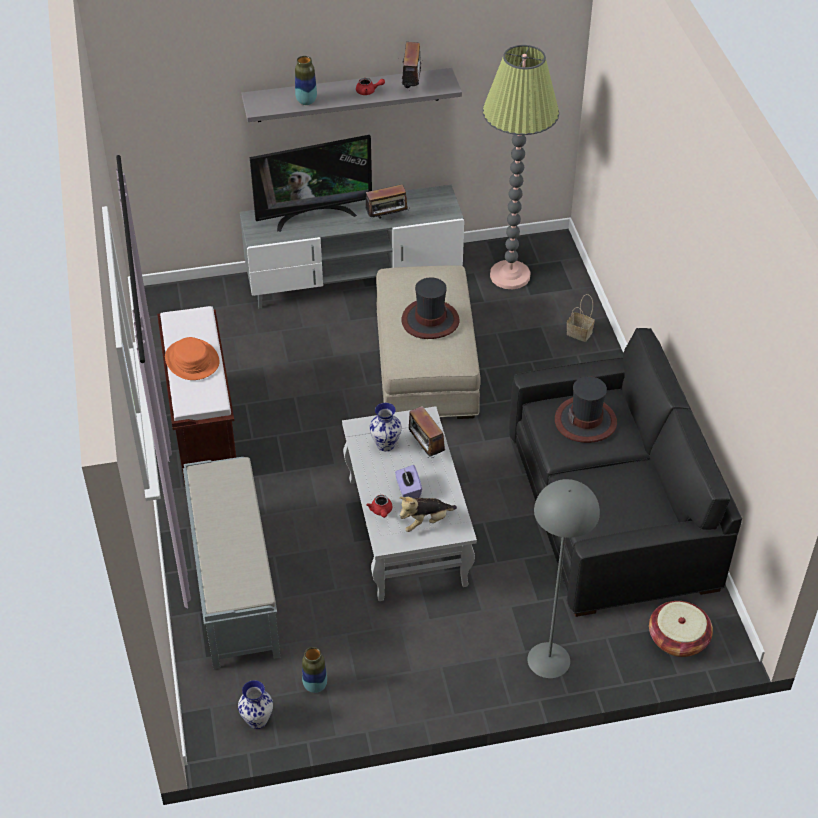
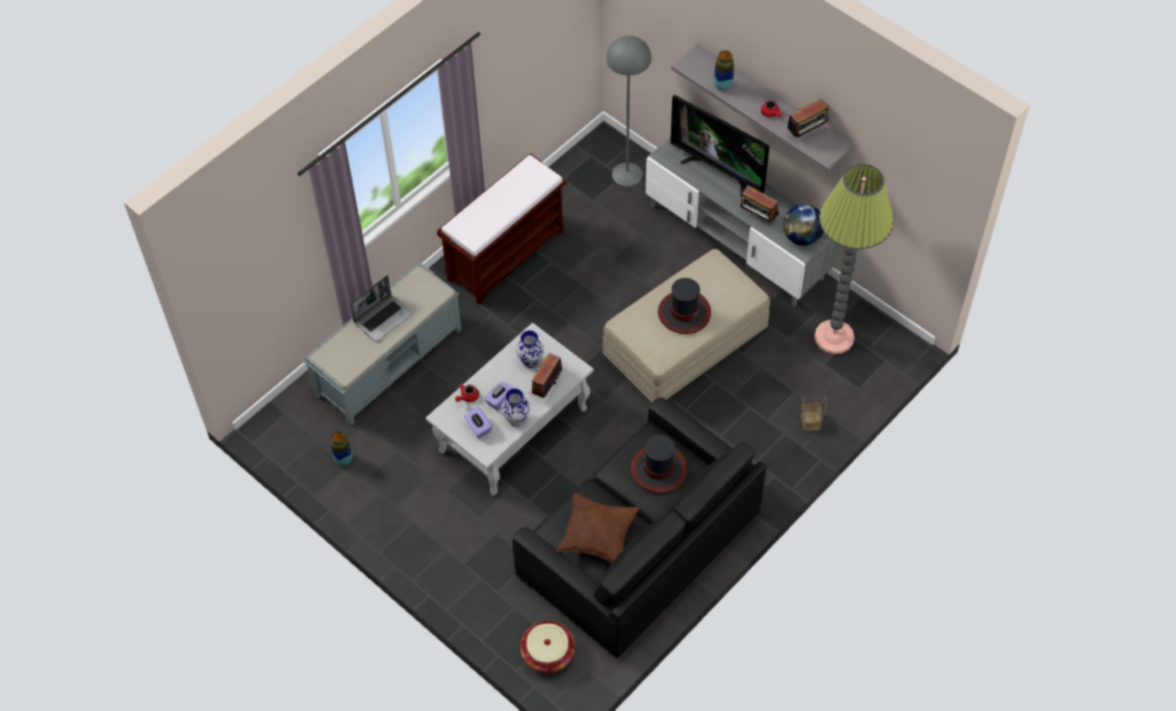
camera: 55 degrees right, 10 degrees up
orange hat [165,337,219,380] -> none
vase [238,680,273,729] -> vase moved to [501,388,530,426]
plush toy [399,497,457,532] -> purple tissue box [464,407,492,438]
grey floor lamp [527,479,600,678] -> grey floor lamp moved to [606,36,652,186]
none -> laptop [350,275,413,342]
none -> brown pillow [556,493,639,563]
none -> globe [783,204,823,246]

